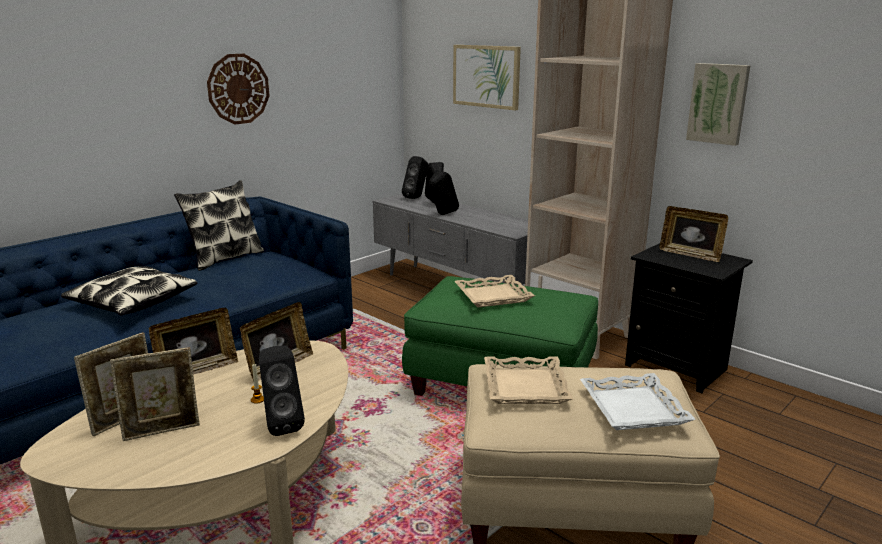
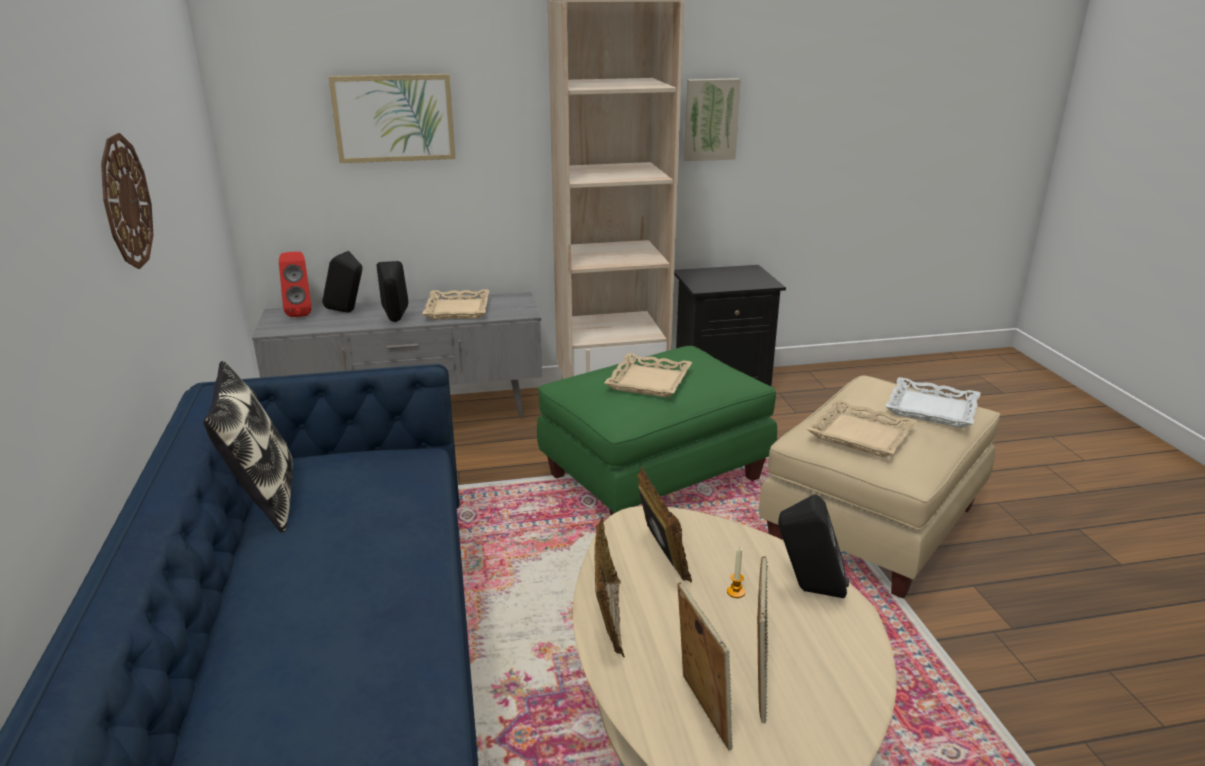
camera: 55 degrees left, 5 degrees up
pillow [61,266,198,315] -> none
black speaker [402,156,428,199] -> red speaker [279,252,312,317]
picture frame [659,206,728,262] -> none
none -> beige tray [422,289,489,319]

